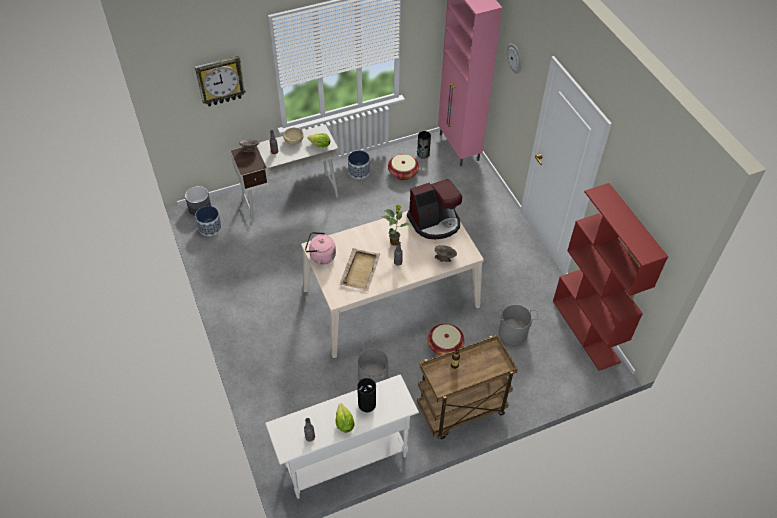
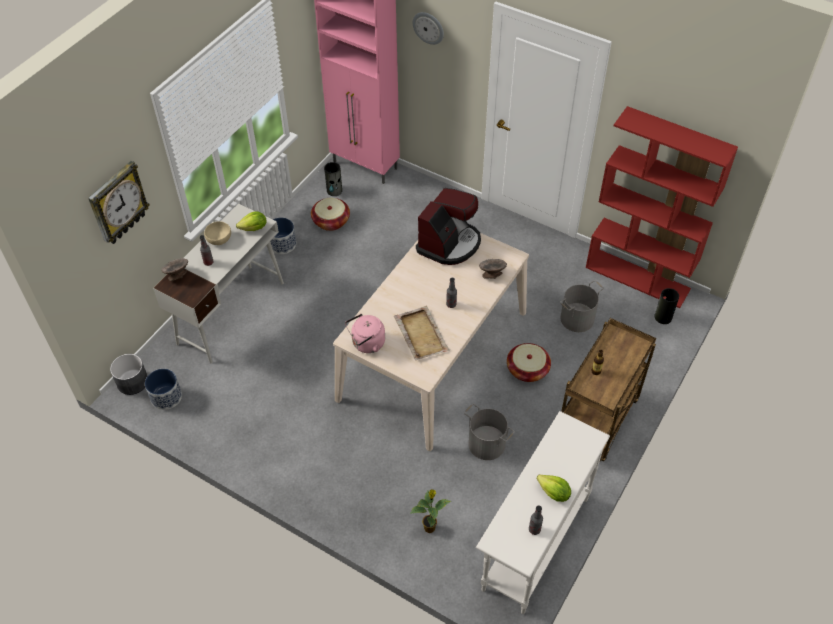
camera: 35 degrees left, 0 degrees up
vase [357,378,376,412] -> vase moved to [654,288,679,324]
potted plant [381,205,413,246] -> potted plant moved to [410,489,451,533]

